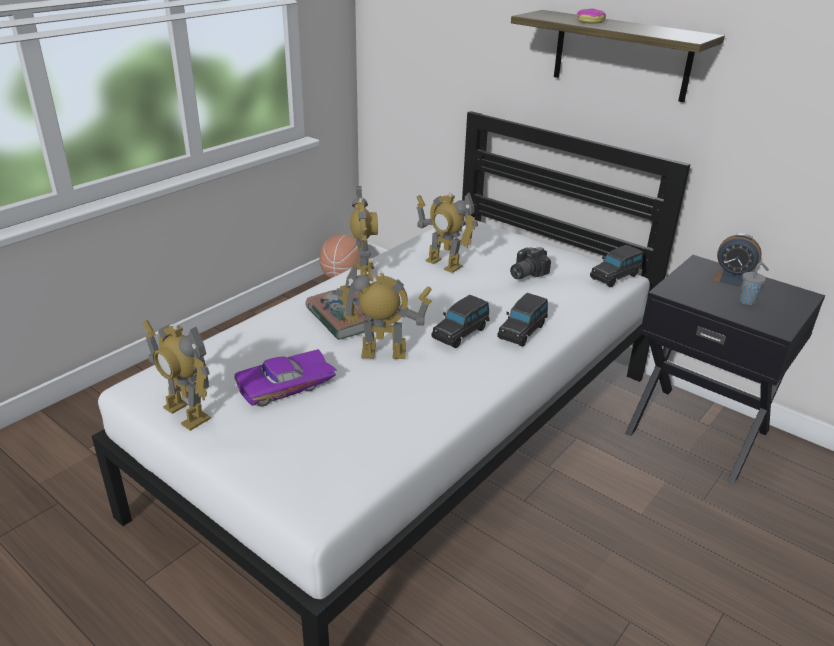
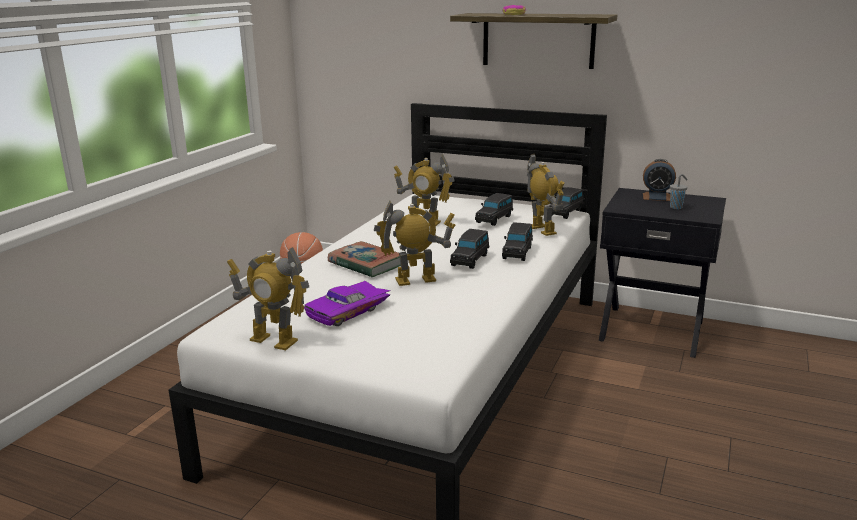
camera: 15 degrees left, 10 degrees down
toy robot [350,186,378,281] -> toy robot moved to [527,154,564,236]
camera [510,247,551,279] -> black toy car [475,193,513,226]

